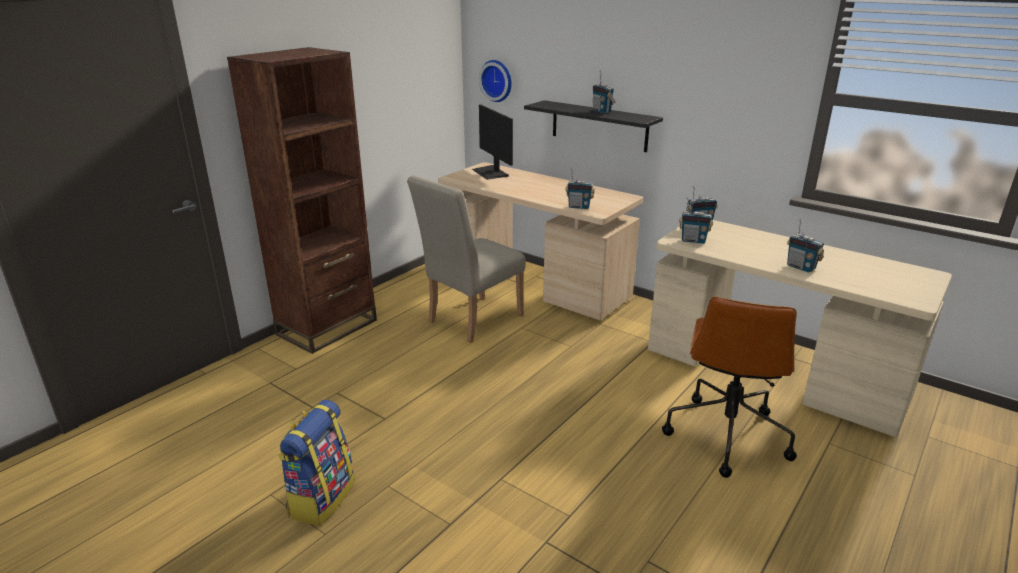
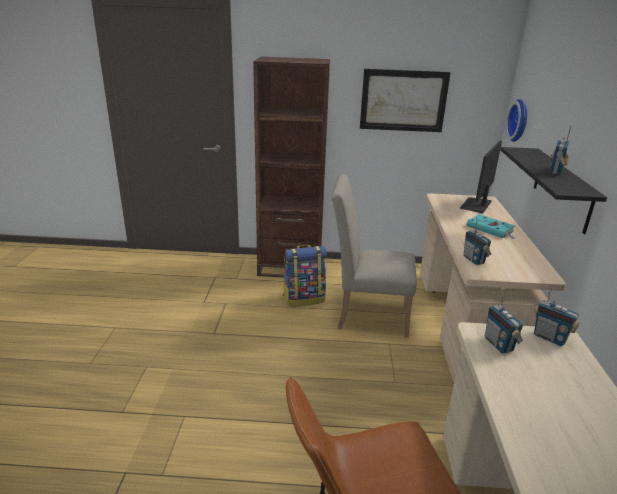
camera: 55 degrees right, 0 degrees up
backpack [278,400,355,526] -> backpack moved to [283,245,327,307]
radio [787,219,824,272] -> none
none -> picture [360,69,451,132]
none -> turquoise book [467,214,515,239]

